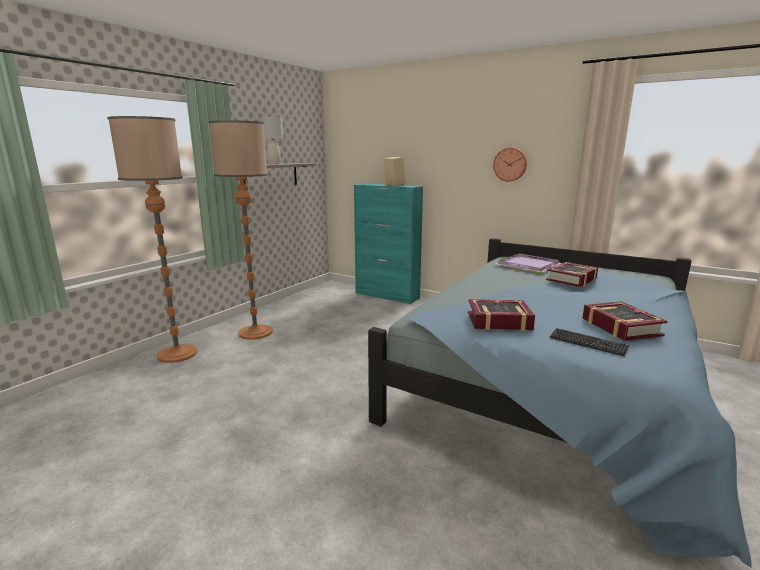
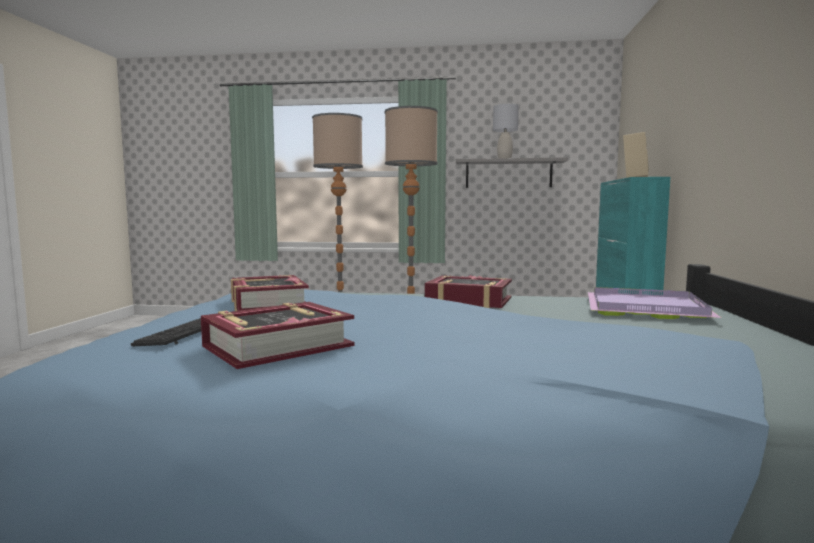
camera: 65 degrees right, 10 degrees down
wall clock [493,148,527,182] -> none
book [546,262,598,287] -> book moved to [425,275,512,308]

